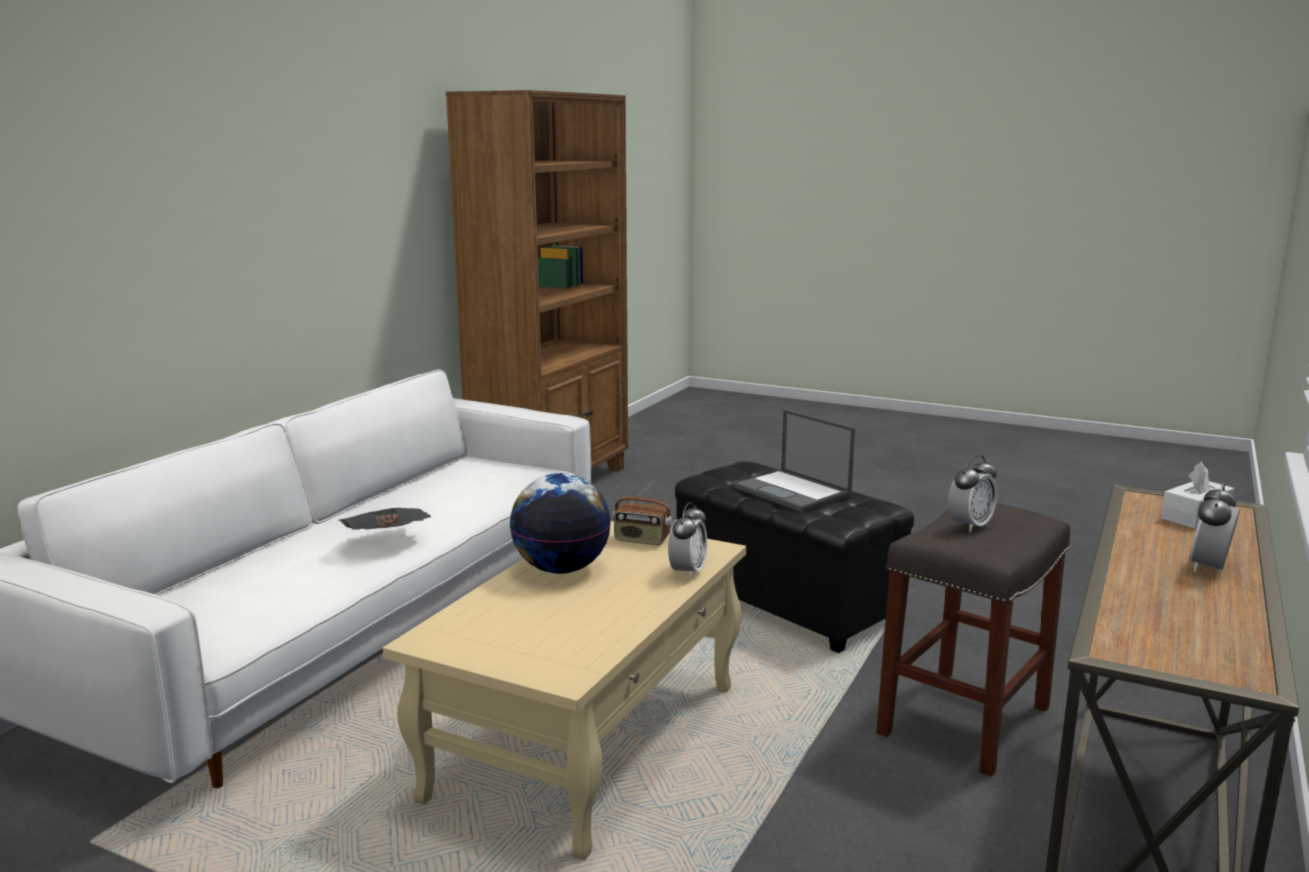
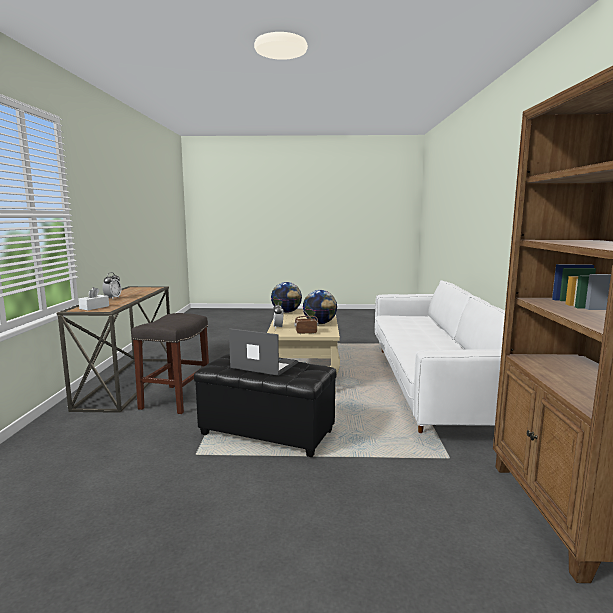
camera: 155 degrees right, 5 degrees down
newspaper [338,508,431,530] -> none
alarm clock [948,455,997,532] -> none
none -> globe [271,282,302,313]

